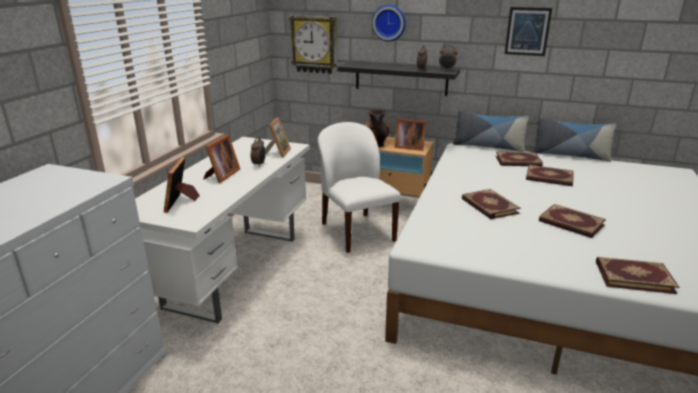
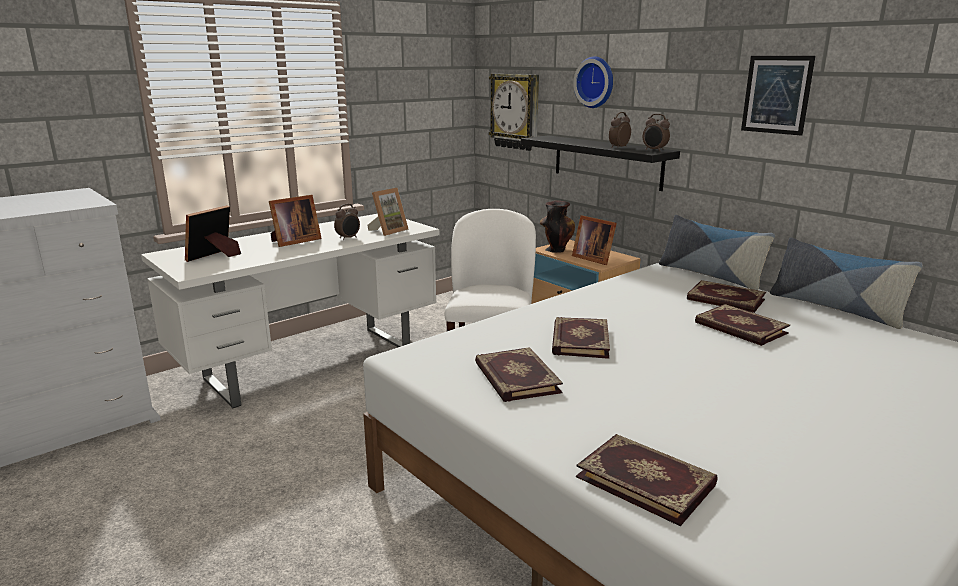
camera: 30 degrees right, 5 degrees down
book [539,204,606,238] -> book moved to [475,347,563,402]

